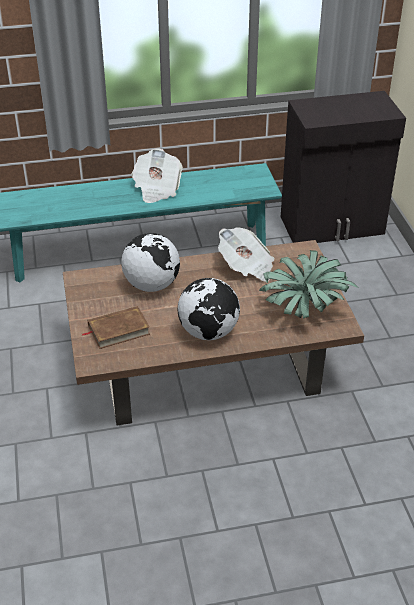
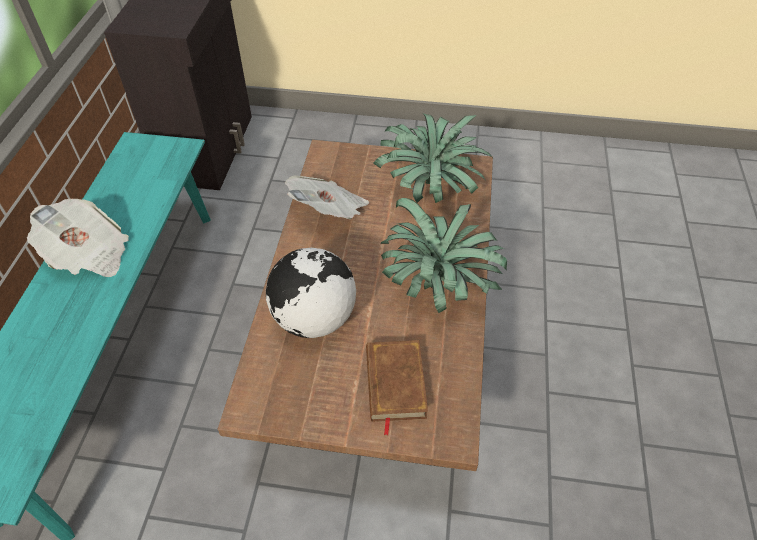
camera: 70 degrees left, 10 degrees up
globe [178,278,240,340] -> potted plant [381,198,507,313]

